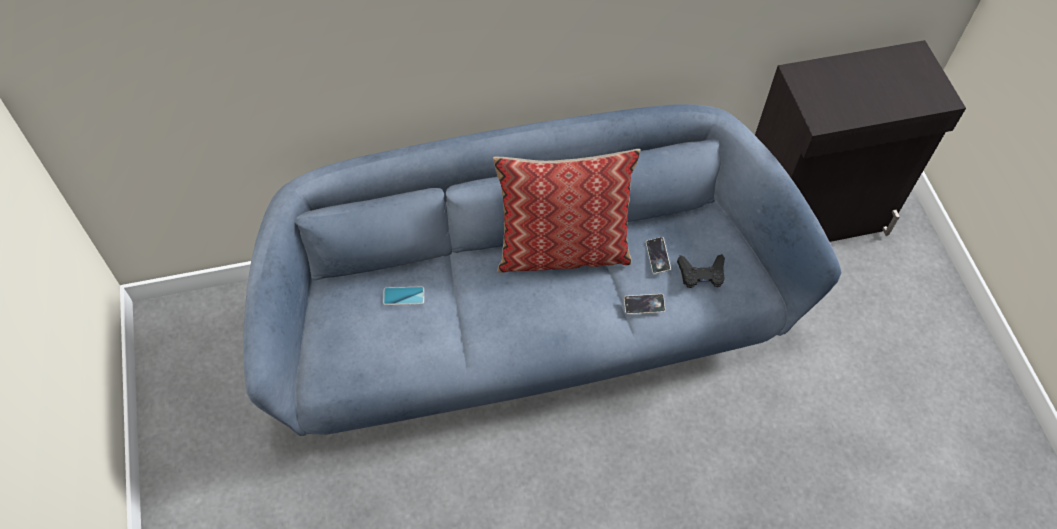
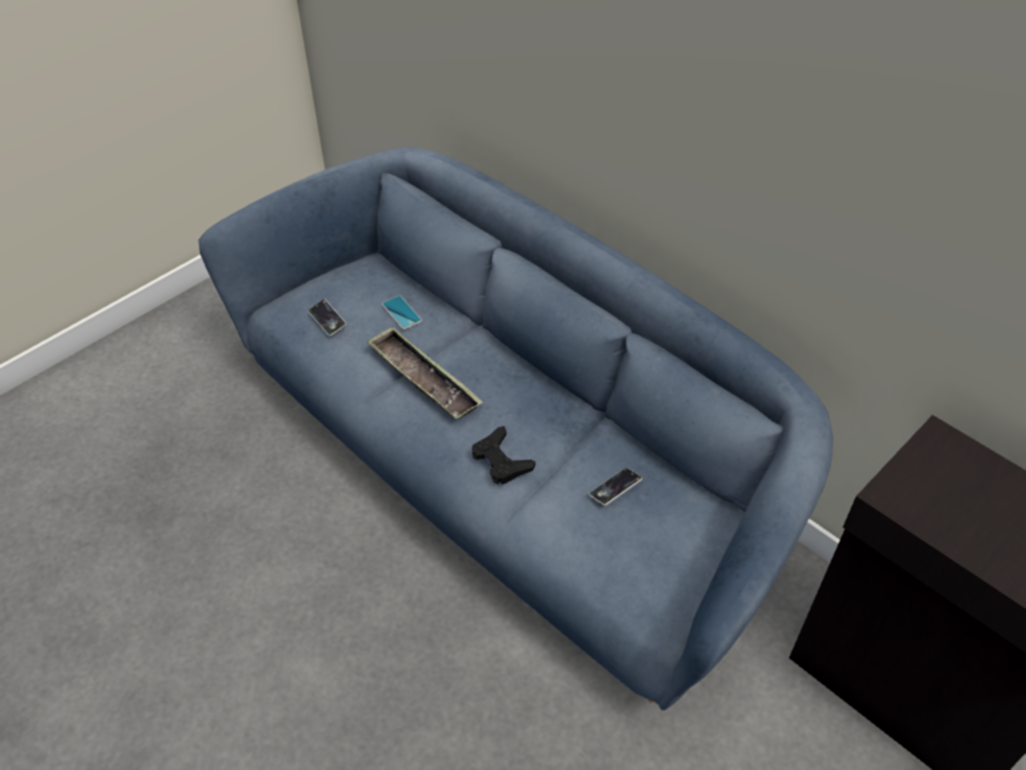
camera: 60 degrees right, 10 degrees down
pillow [493,149,641,273] -> none
phone [624,294,665,314] -> phone moved to [308,299,346,336]
black game controller [677,254,725,288] -> black game controller moved to [472,426,535,484]
none -> tray [367,326,483,419]

